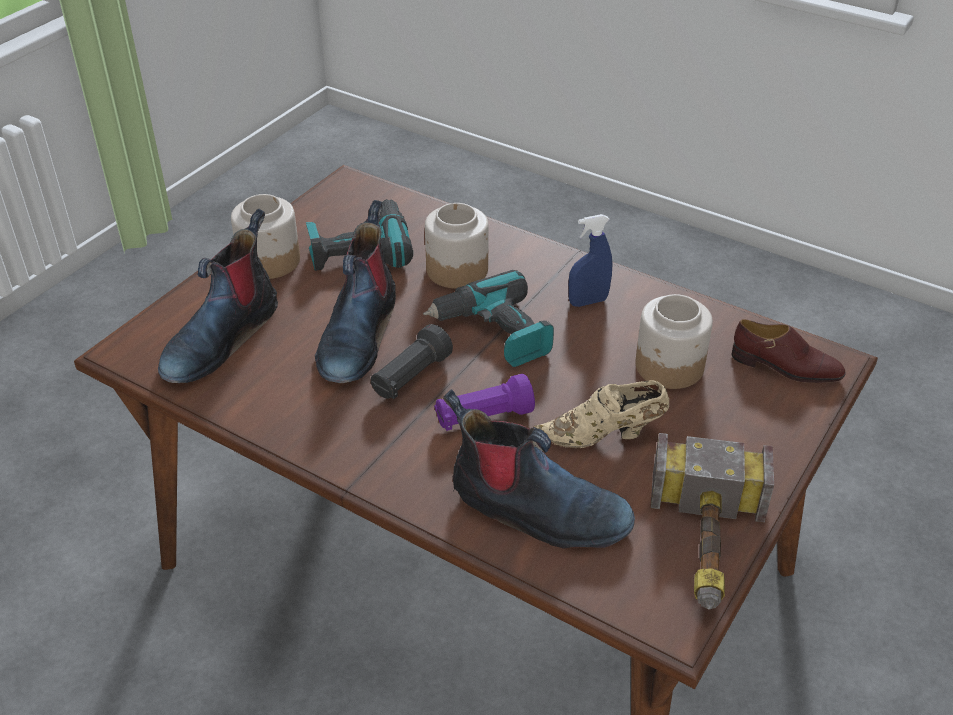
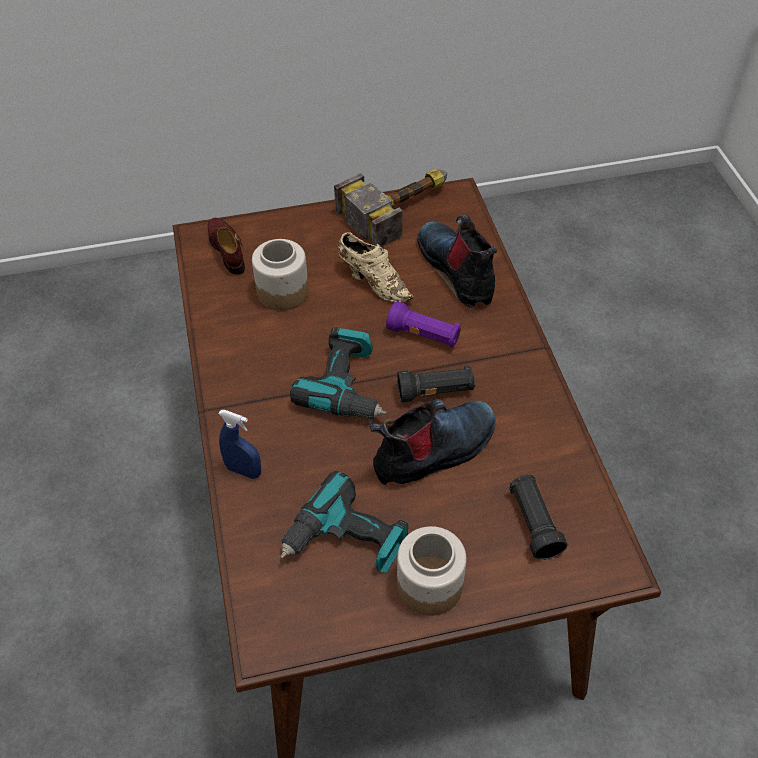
camera: 135 degrees left, 10 degrees up
boot [158,208,278,383] -> black flashlight [509,475,567,560]
jar [425,203,489,289] -> none
blue spray bottle [568,214,613,307] -> blue spray bottle moved to [218,410,261,479]

